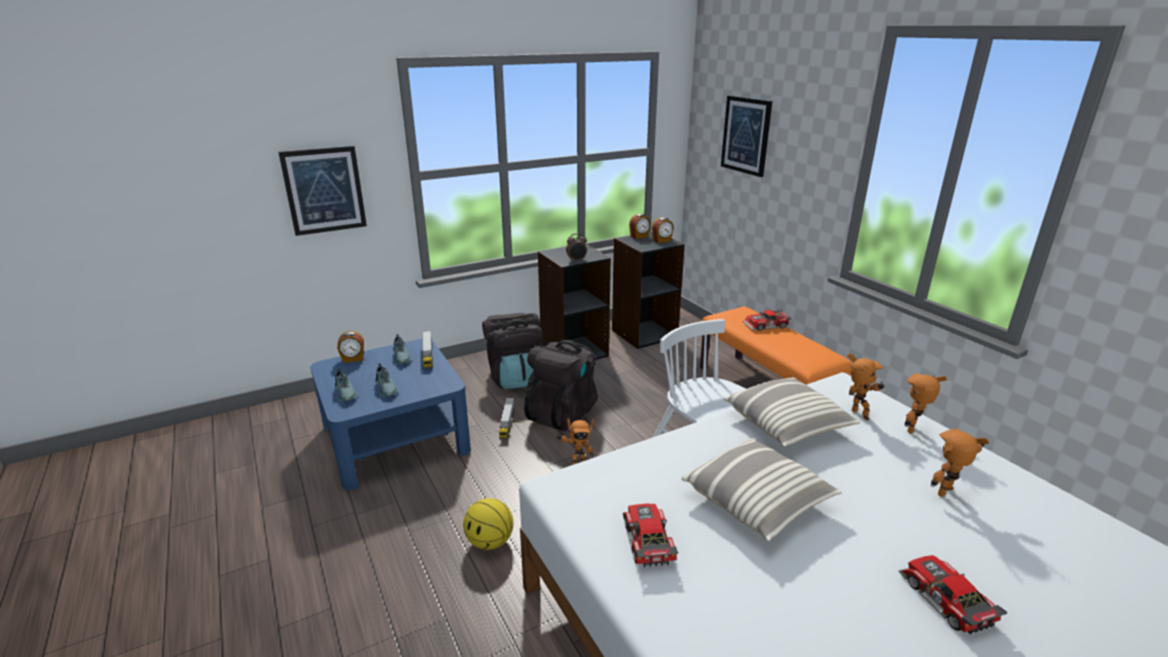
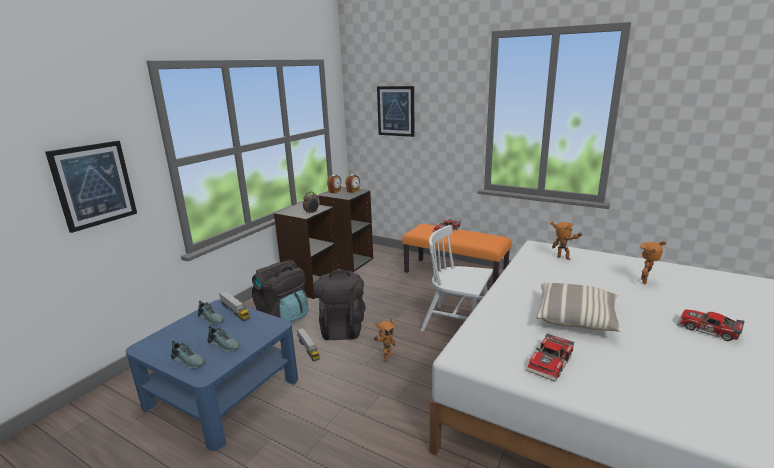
camera: 30 degrees left, 5 degrees down
alarm clock [337,331,364,363] -> none
basketball [463,498,513,550] -> none
toy car [623,504,678,567] -> toy car turned 105 degrees counterclockwise [527,333,575,382]
pillow [724,377,860,447] -> none
toy robot [904,373,947,434] -> none

